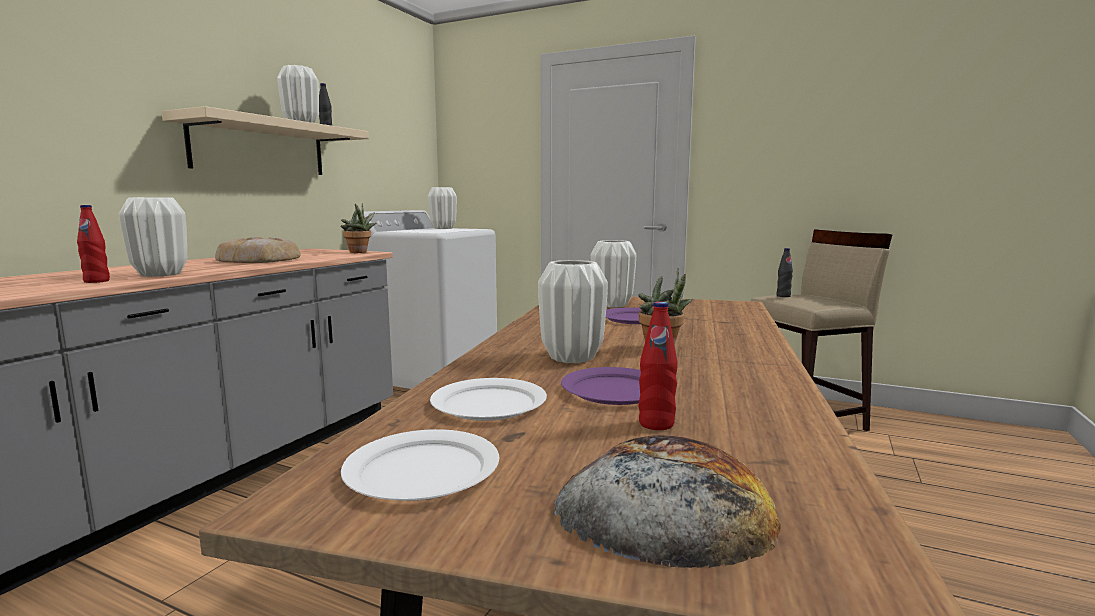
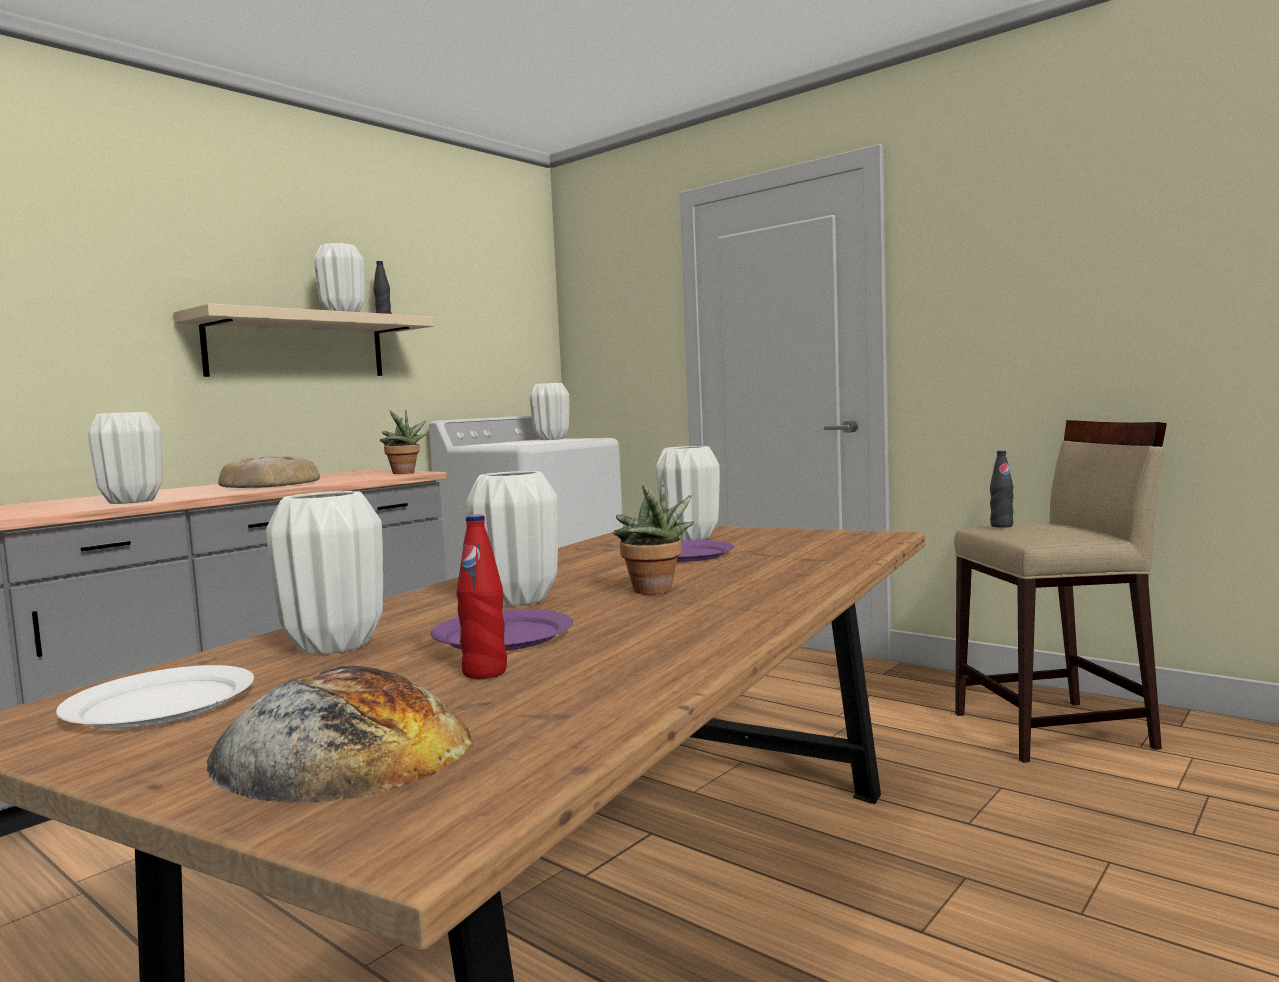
camera: 15 degrees right, 5 degrees down
red bottle [77,205,110,283] -> none
white plate [430,378,547,421] -> white vase [266,491,383,655]

